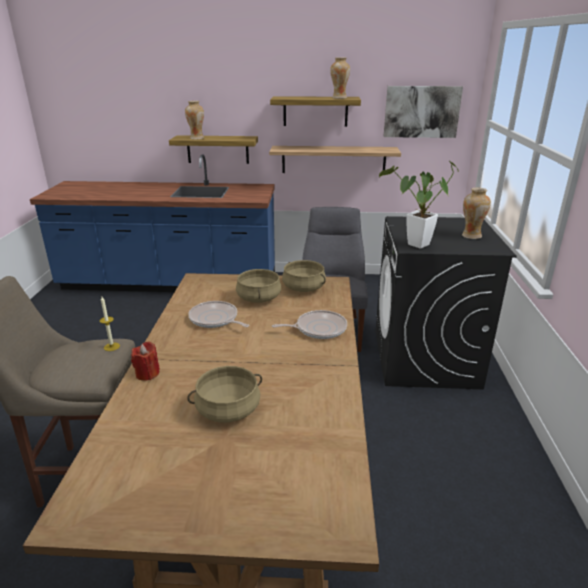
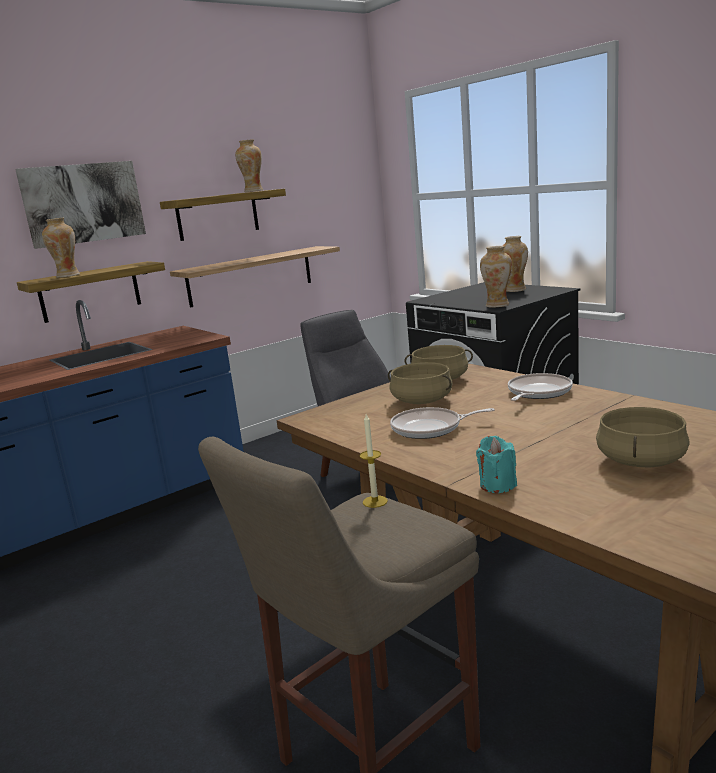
camera: 40 degrees left, 10 degrees down
red candle [131,342,160,381] -> turquoise candle [476,436,517,493]
potted plant [379,161,459,249] -> vase [480,246,512,307]
picture [384,86,463,138] -> picture moved to [15,161,146,249]

